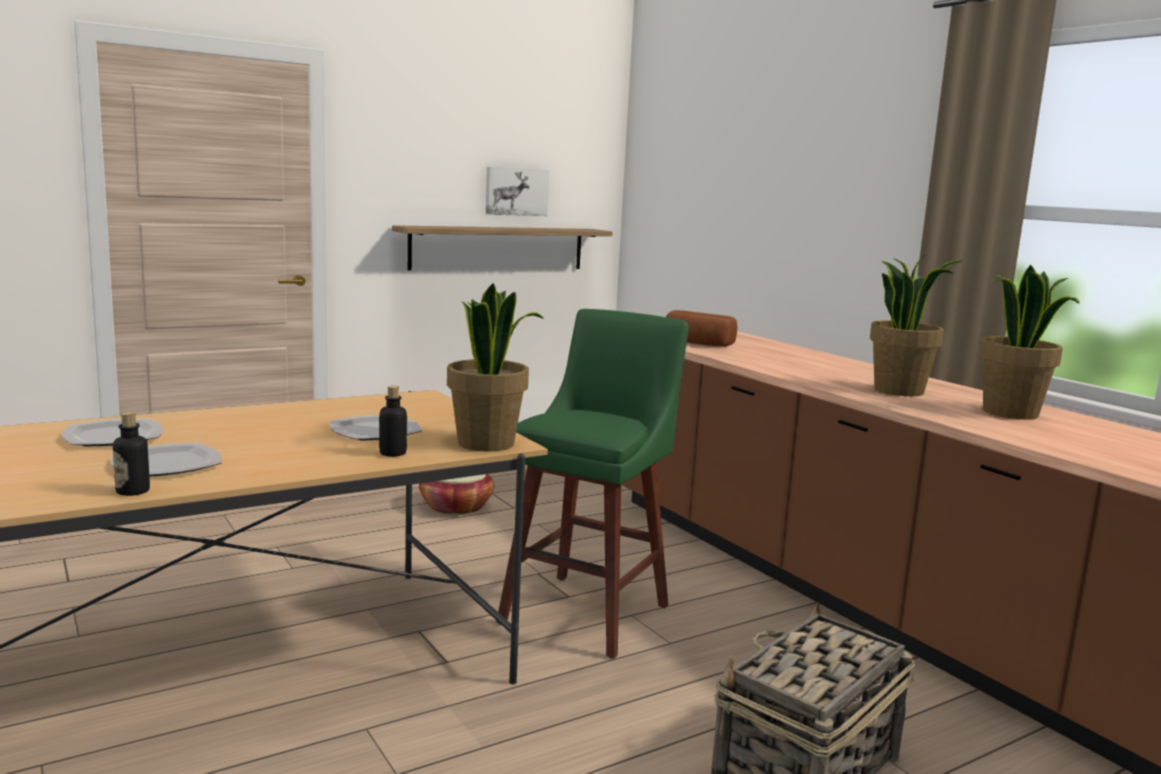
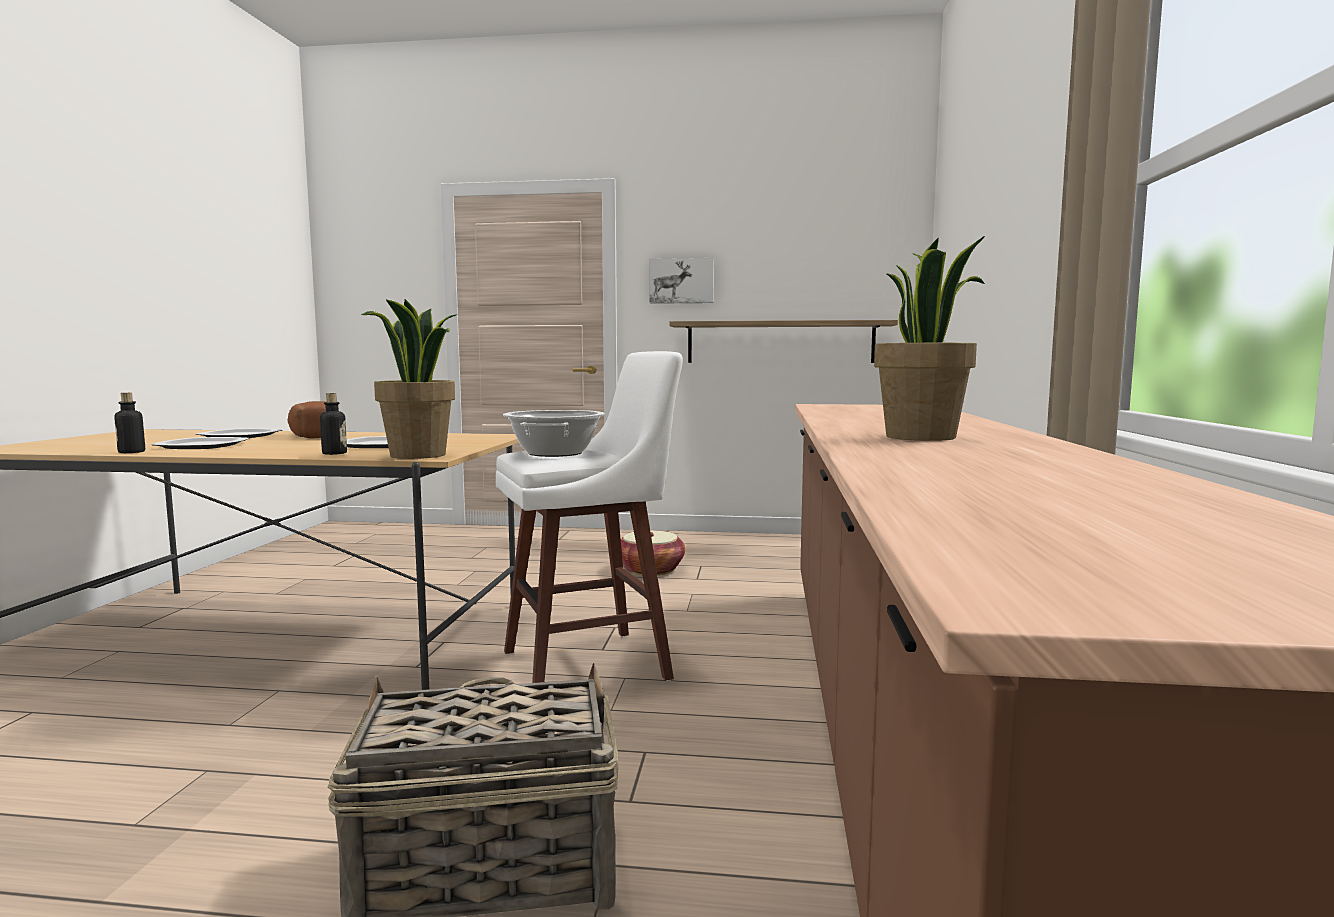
camera: 40 degrees right, 5 degrees down
picture [486,167,549,216] -> picture moved to [649,258,714,304]
green stool [496,309,689,659] -> white stool [496,351,683,683]
bread [666,310,737,347] -> bread moved to [287,401,327,439]
potted plant [979,265,1080,419] -> none
none -> cooking pot [503,410,605,457]

